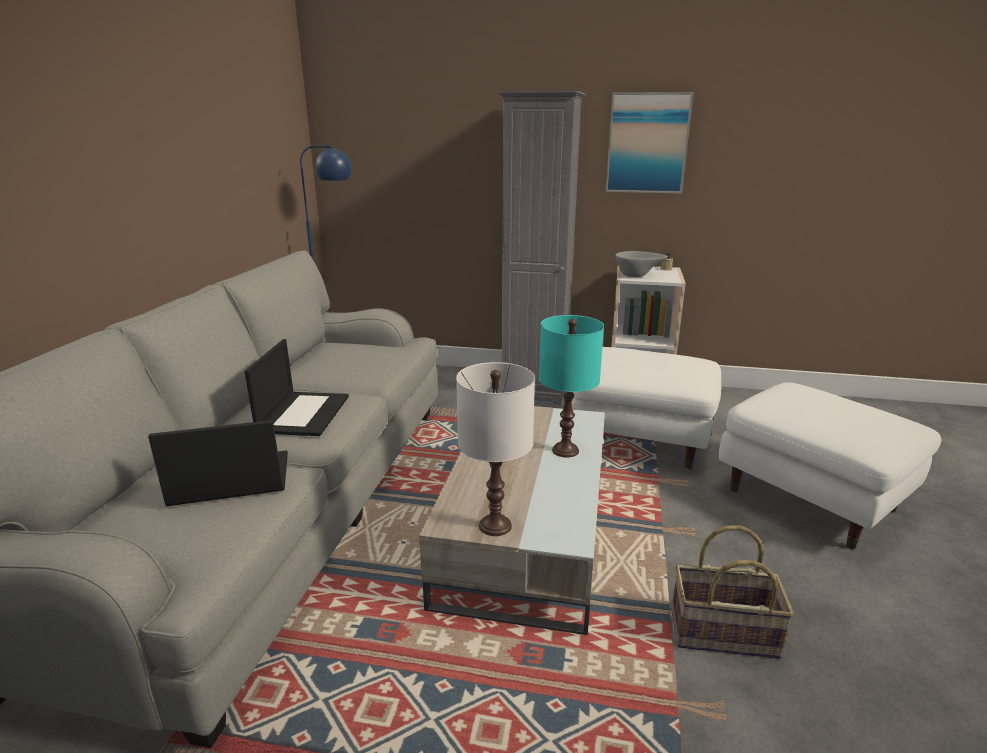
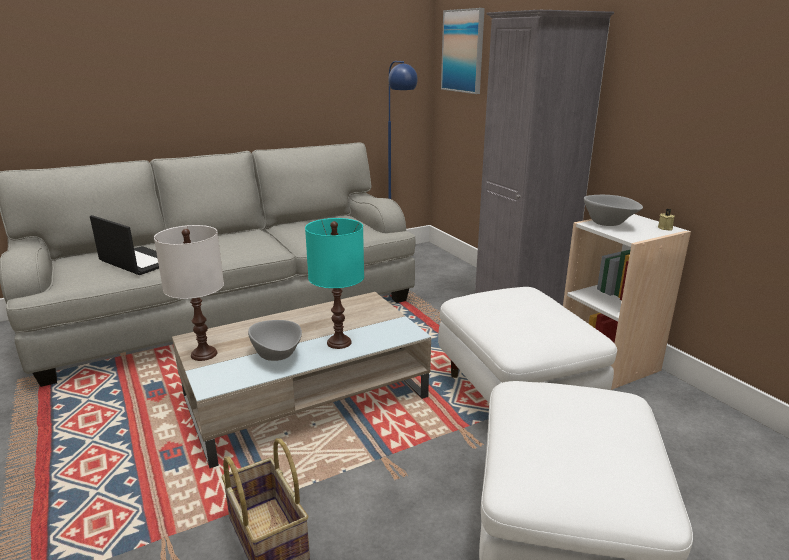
camera: 50 degrees right, 0 degrees up
laptop [245,339,349,436] -> none
picture [606,92,694,194] -> picture moved to [441,8,485,94]
none -> grey bowl [248,320,302,361]

